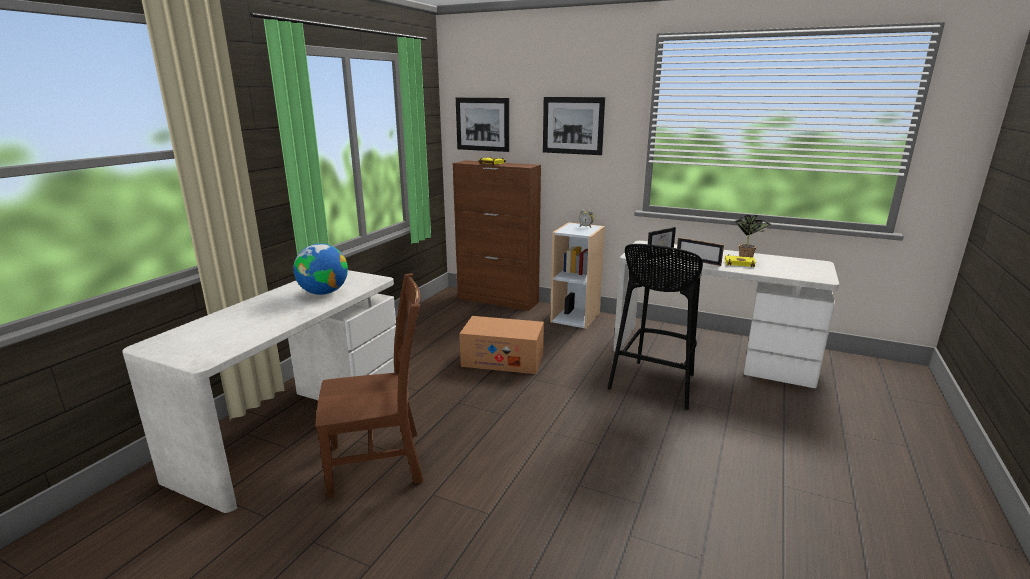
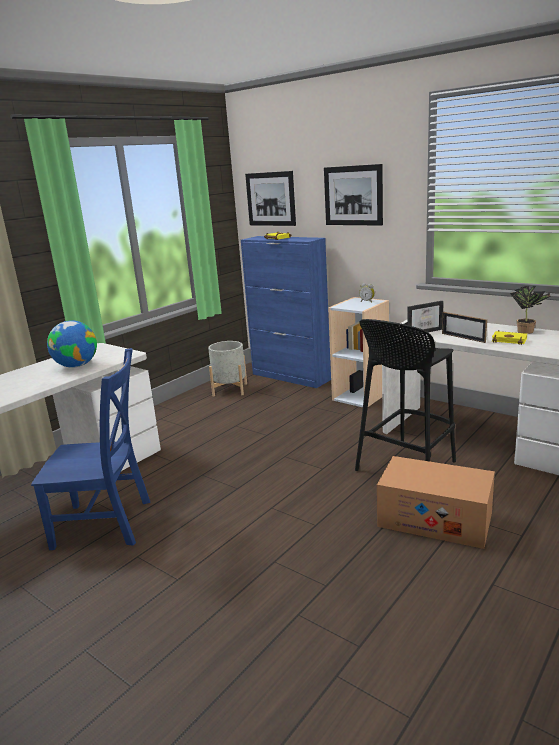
camera: 15 degrees right, 0 degrees up
brown chair [315,273,424,498] -> blue chair [31,348,150,550]
brown cabinet [453,160,541,311] -> blue cabinet [241,236,331,388]
cardboard box [459,316,544,374] -> cardboard box moved to [377,456,495,549]
none -> grey planter [208,341,247,397]

